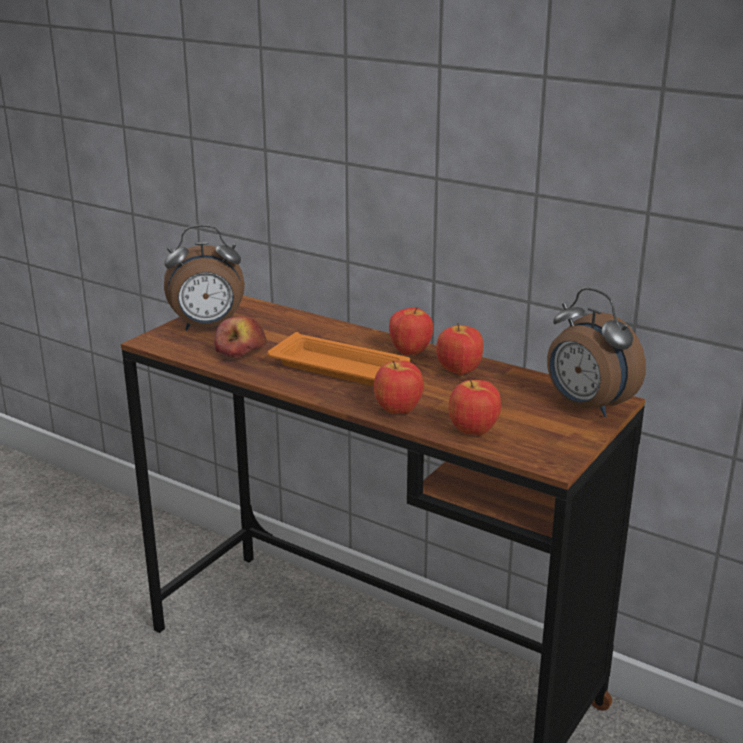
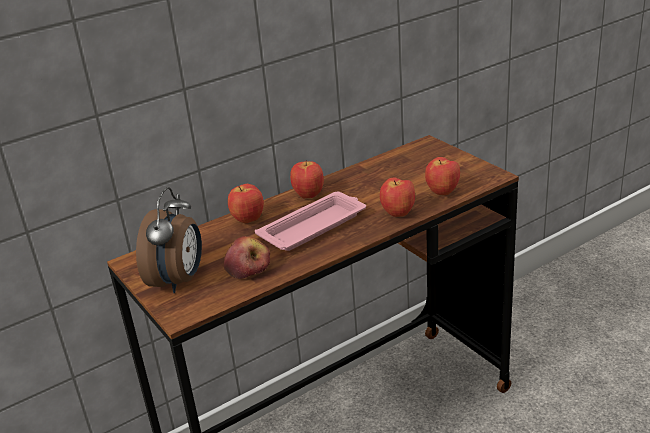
camera: 65 degrees left, 5 degrees up
orange tray [267,332,410,386] -> pink tray [255,192,366,251]
apple [436,323,483,375] -> apple moved to [228,184,264,223]
alarm clock [547,287,646,417] -> none

